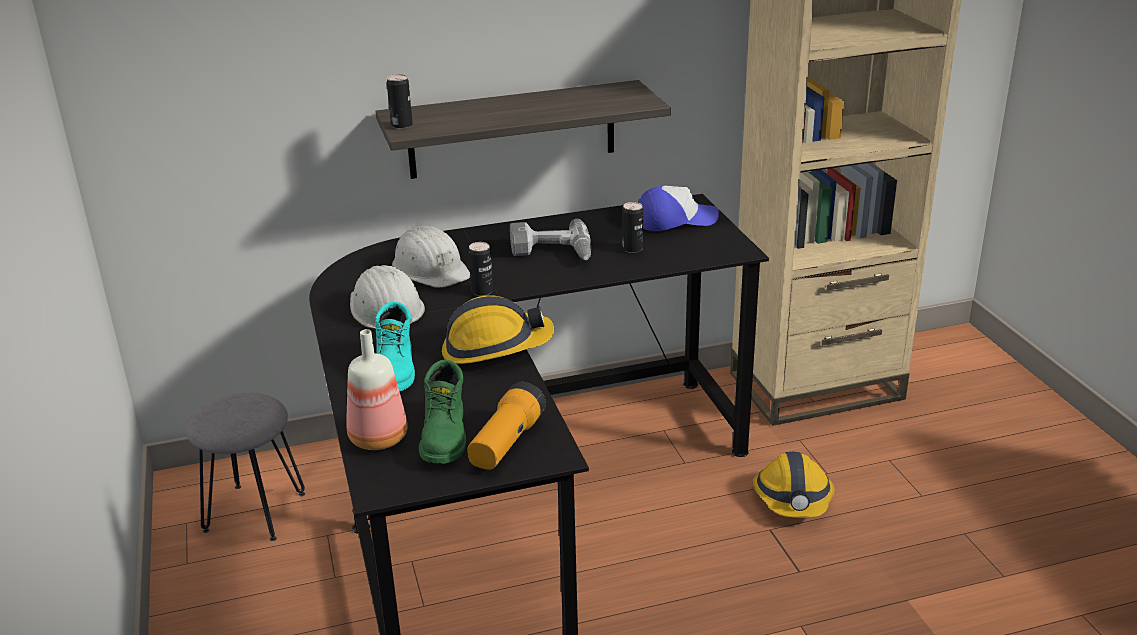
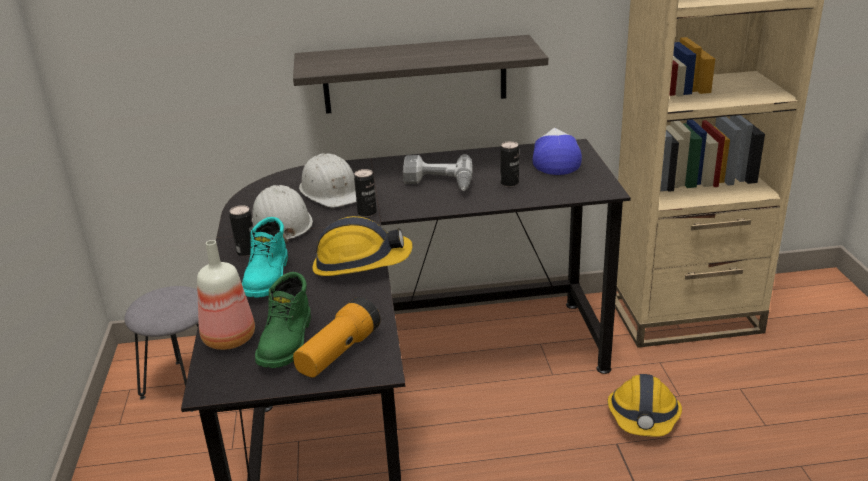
camera: 10 degrees right, 0 degrees up
can [387,74,413,129] -> can moved to [230,205,253,256]
cap [638,185,719,231] -> cap turned 90 degrees counterclockwise [533,128,582,175]

